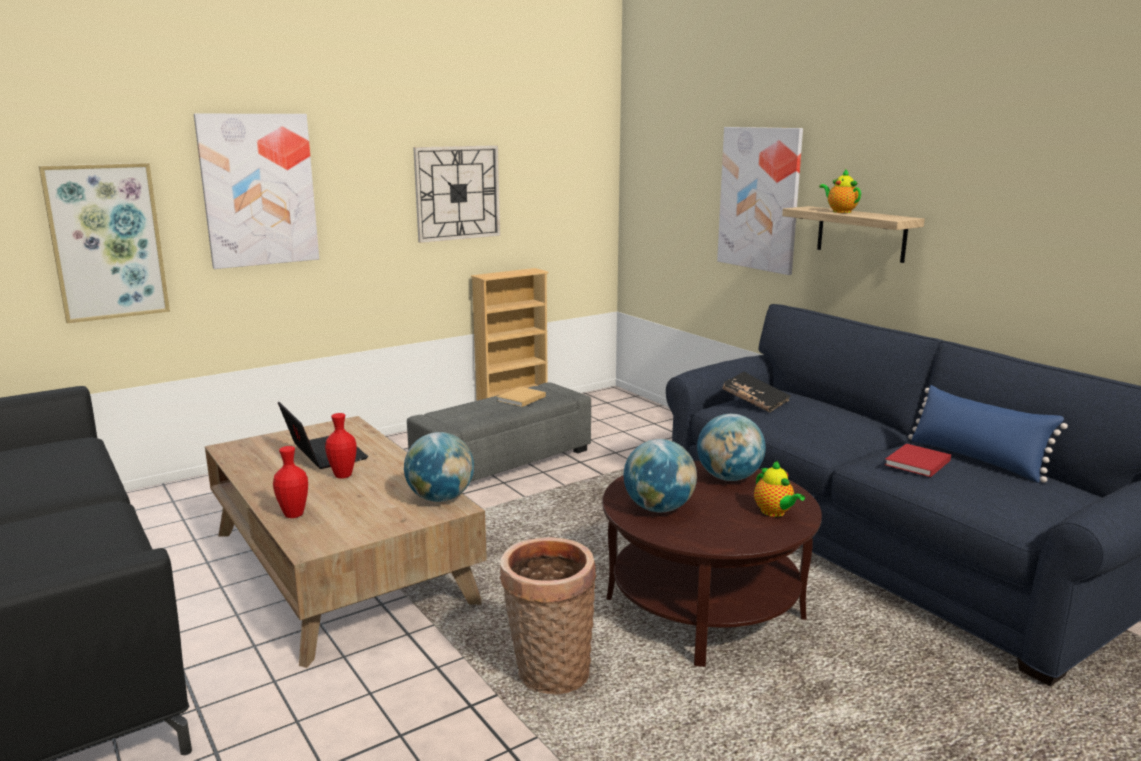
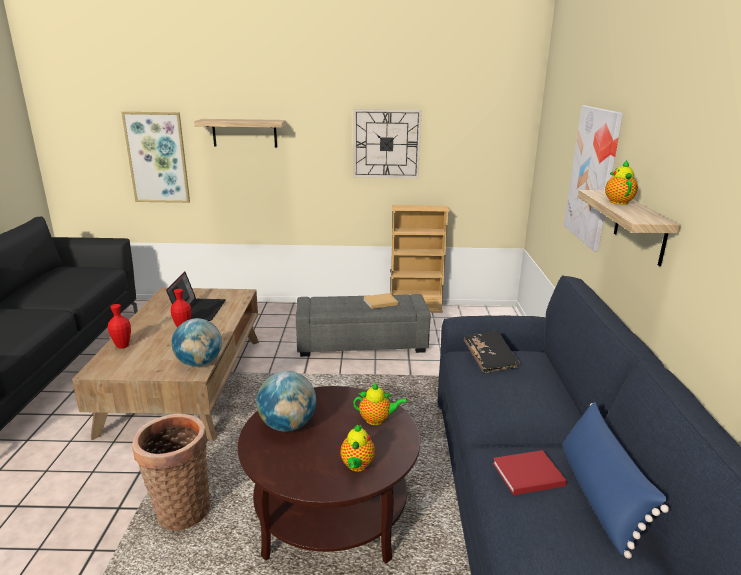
camera: 35 degrees right, 5 degrees up
picture [194,114,319,269] -> shelf [194,119,286,147]
globe [697,414,766,481] -> teapot [353,383,407,425]

